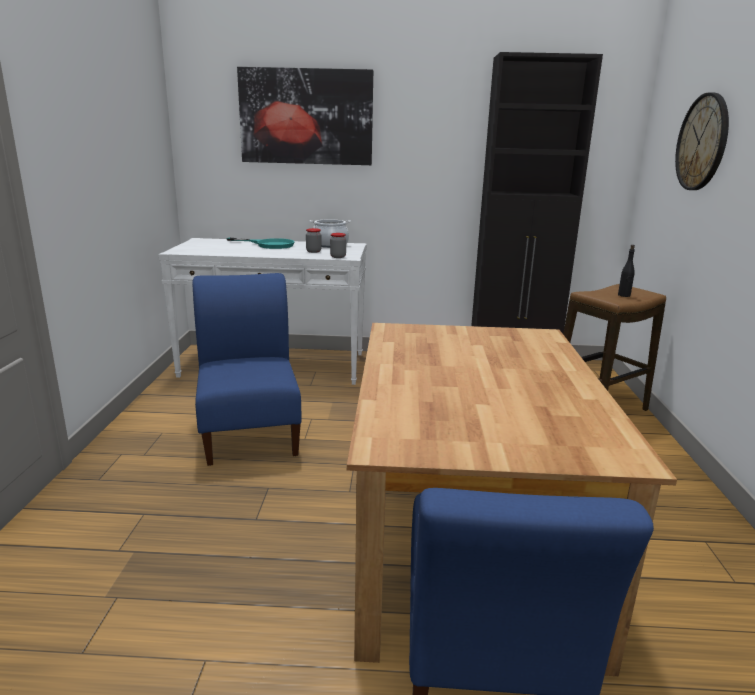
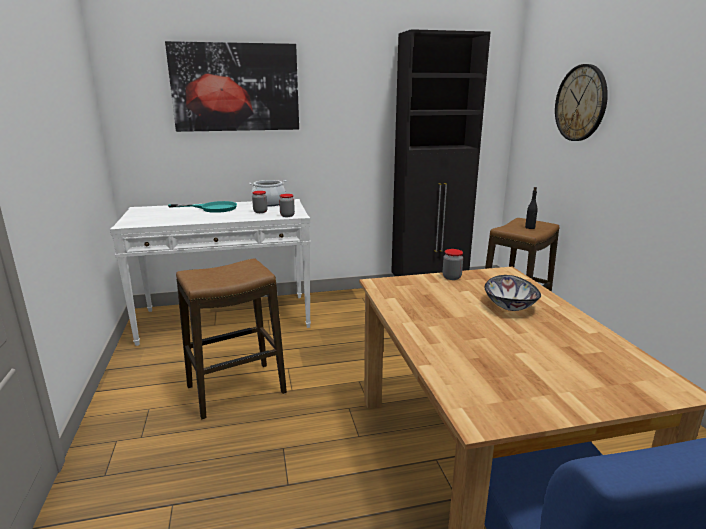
camera: 15 degrees left, 0 degrees up
blue chair [192,273,302,466] -> stool [176,258,287,419]
none -> jar [443,249,463,280]
none -> bowl [485,275,541,311]

